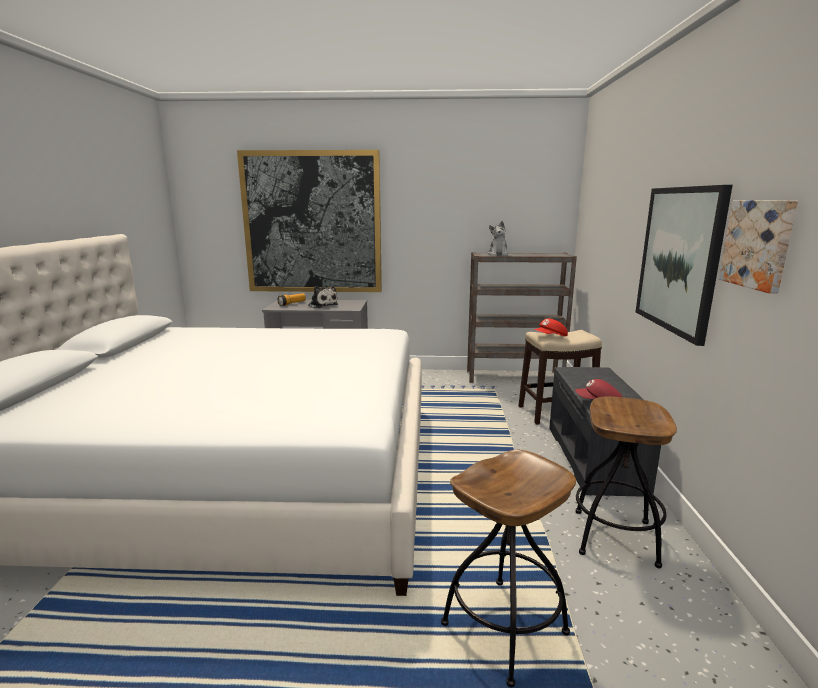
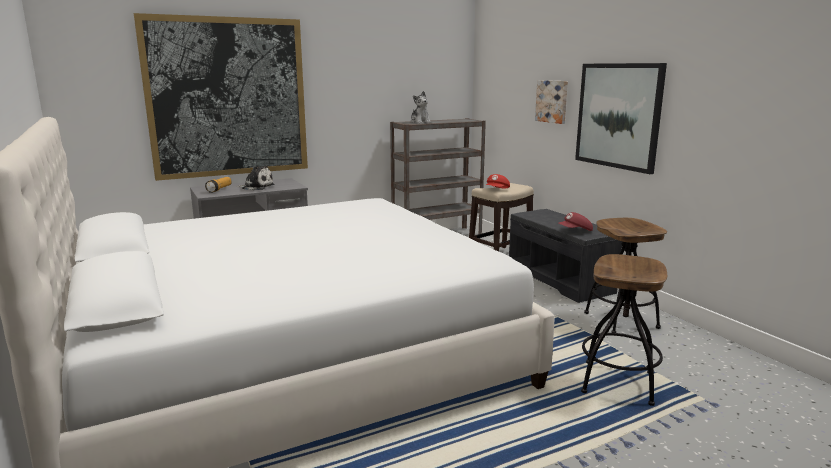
camera: 30 degrees left, 0 degrees up
picture [719,200,798,293] -> picture moved to [535,80,568,124]

